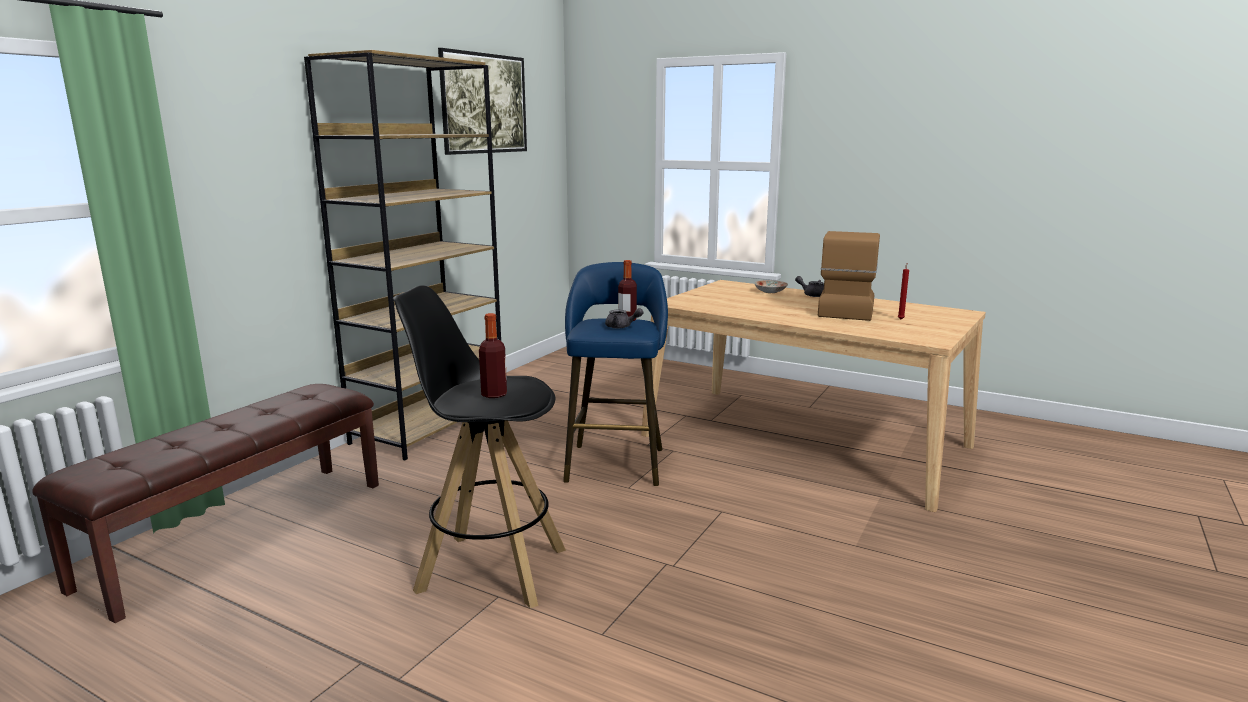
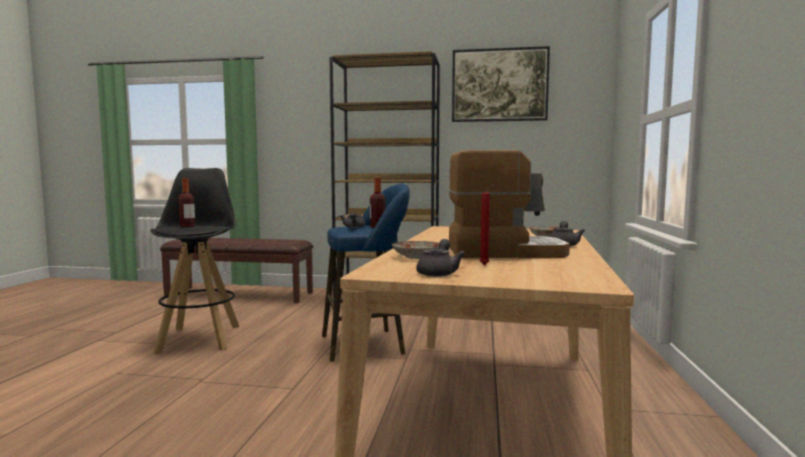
camera: 70 degrees right, 10 degrees down
none -> plate [392,241,439,259]
none -> grey teapot [416,239,465,277]

